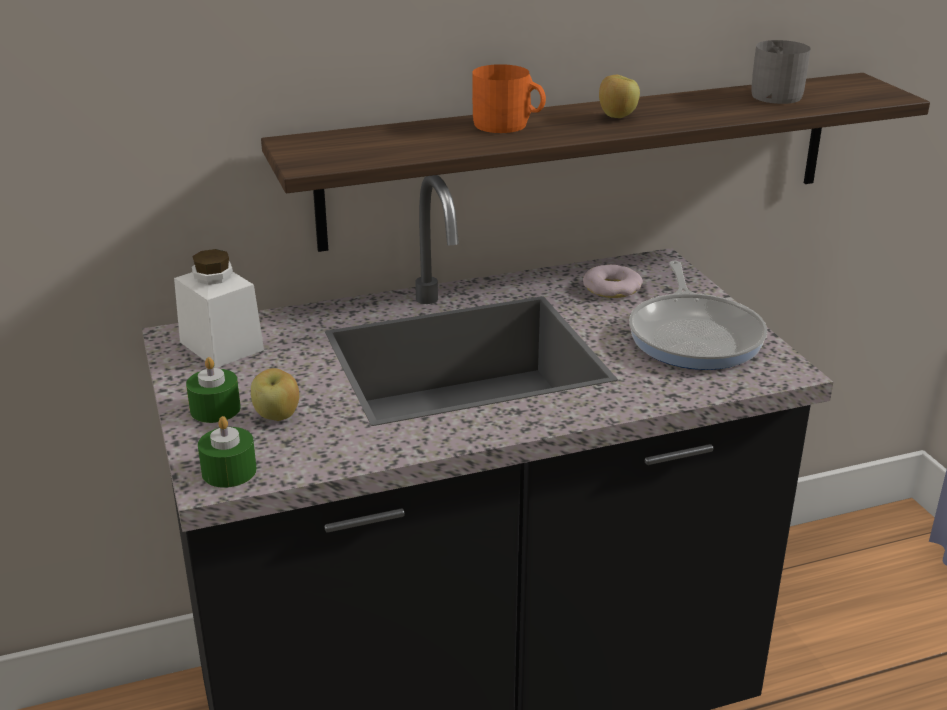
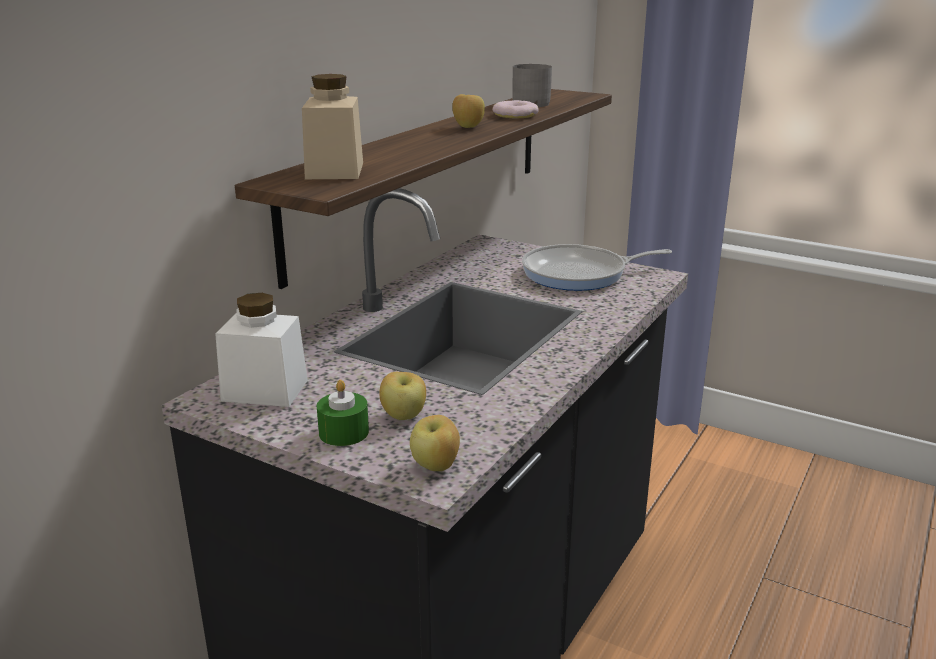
camera: 40 degrees left, 5 degrees down
green candle [198,416,257,488] -> apple [410,415,460,471]
orange mug [472,64,546,133] -> none
donut [583,265,643,298] -> donut moved to [493,100,539,118]
frying pan [629,261,767,370] -> frying pan turned 120 degrees clockwise [522,244,672,291]
none -> beige jar [302,74,363,179]

